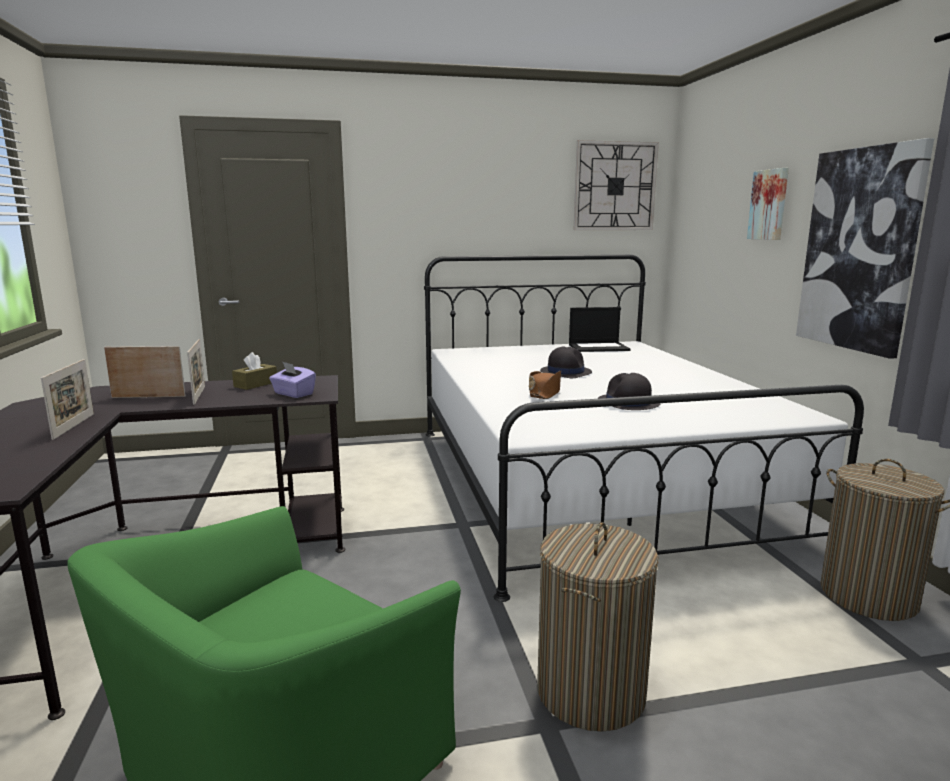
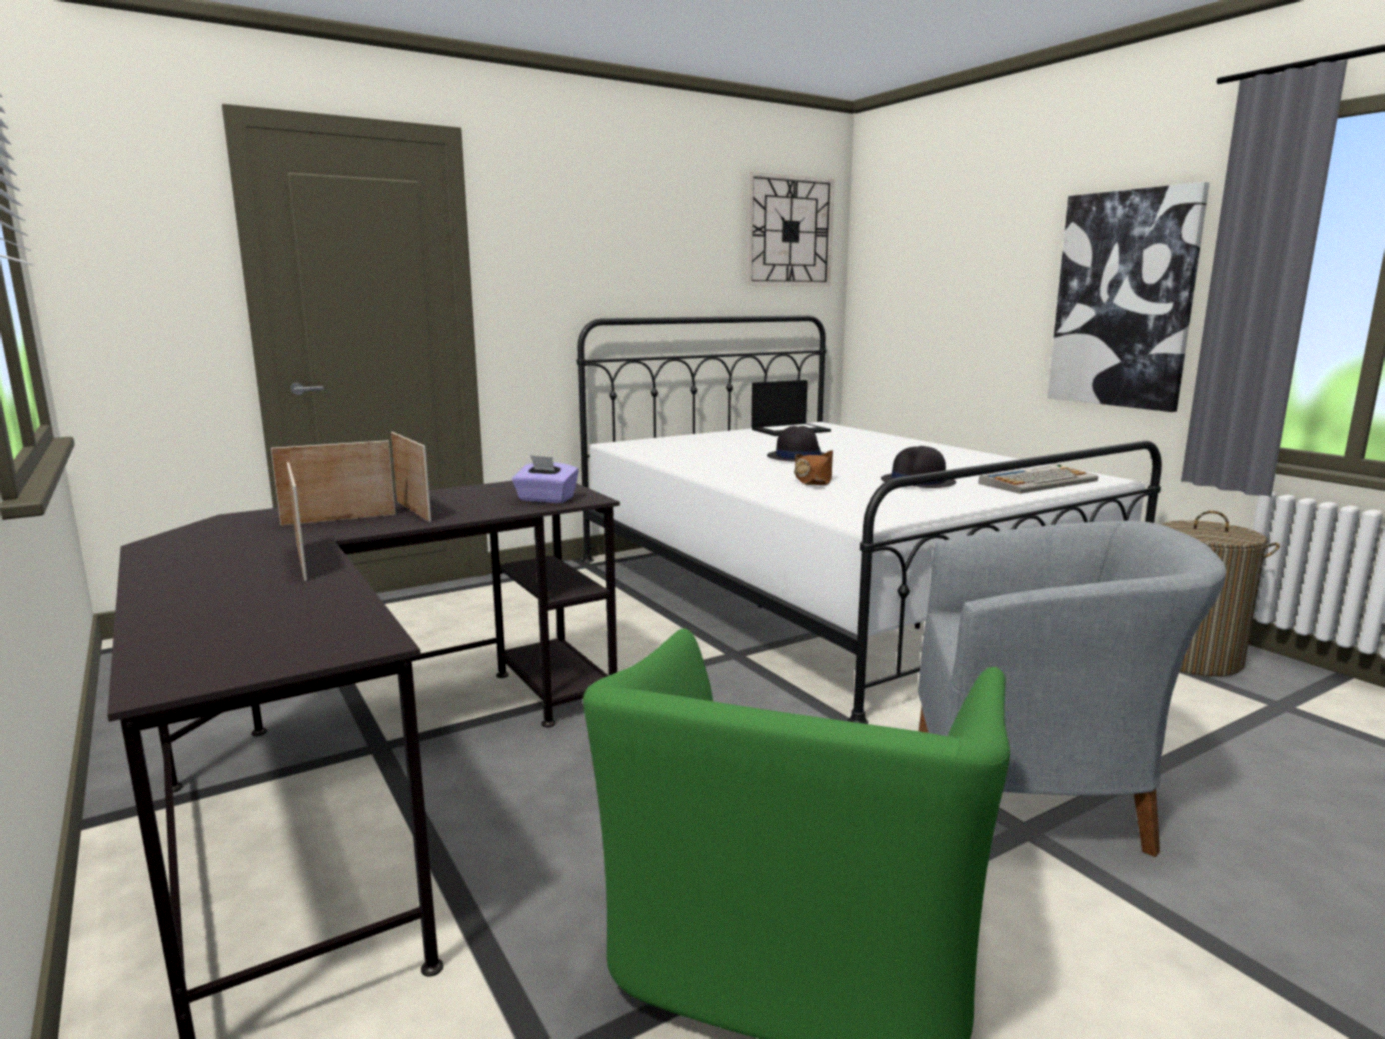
camera: 20 degrees left, 0 degrees up
brown tissue box [232,352,277,390] -> none
laundry basket [537,522,659,731] -> grey armchair [918,521,1226,857]
picture [747,168,789,240] -> none
none -> keyboard [978,464,1098,494]

